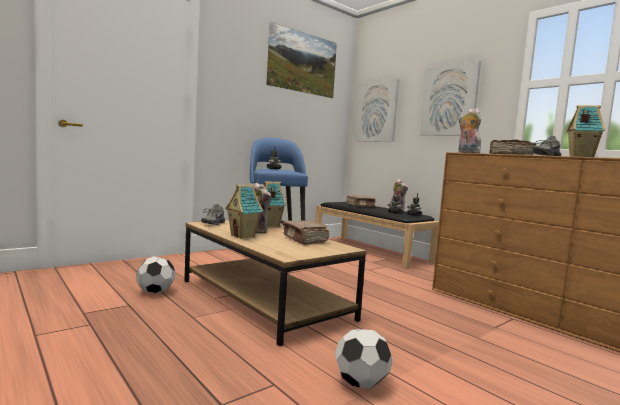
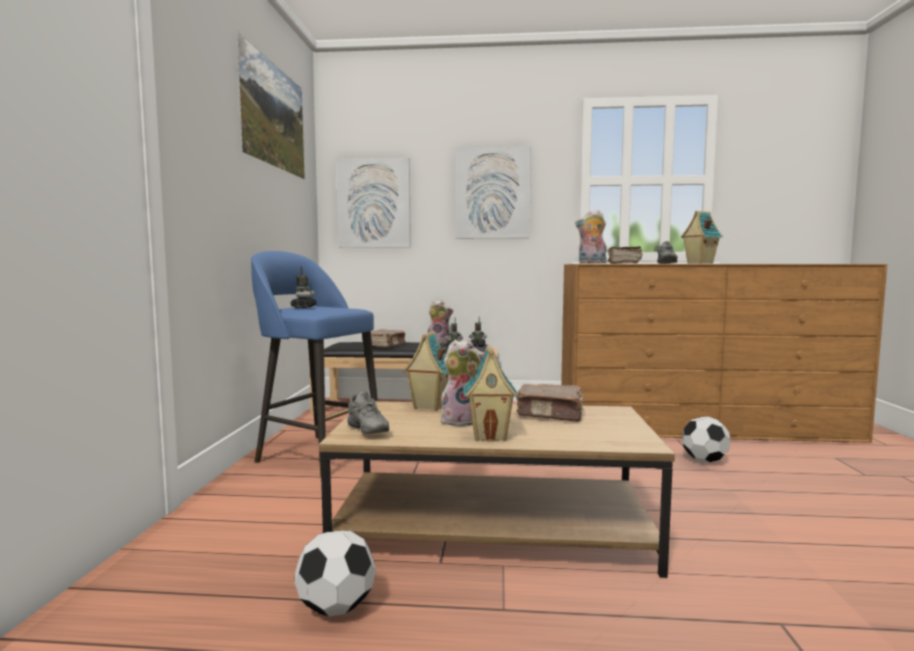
camera: 45 degrees left, 0 degrees up
football [335,329,392,388] -> football moved to [682,417,730,462]

